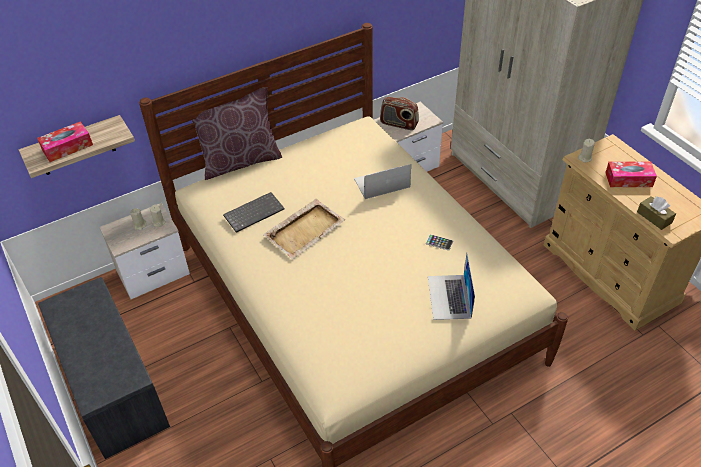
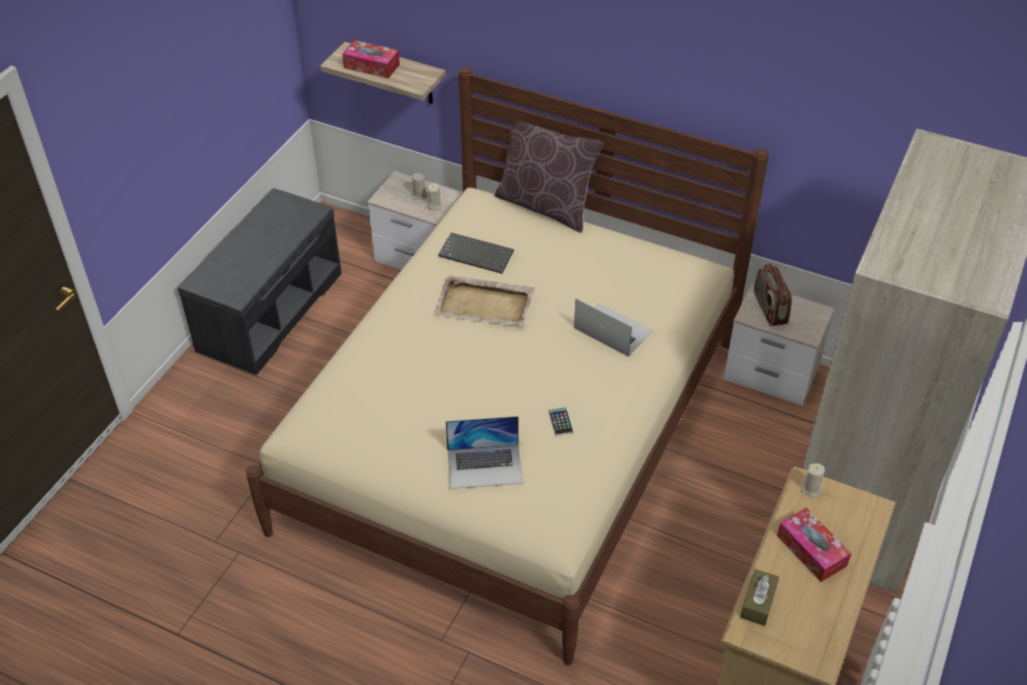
camera: 55 degrees right, 0 degrees up
laptop [428,254,475,320] -> laptop turned 150 degrees counterclockwise [446,416,523,489]

